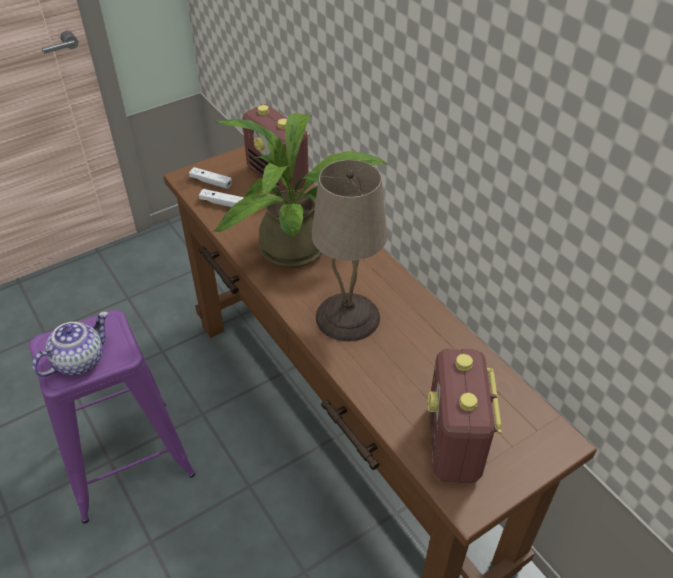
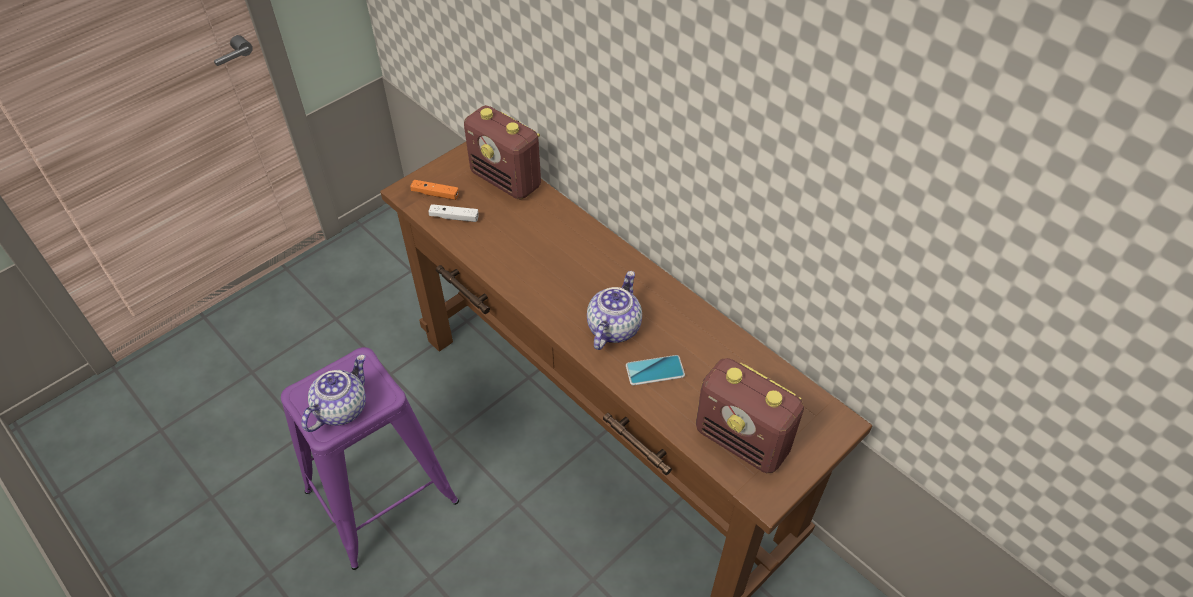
camera: 10 degrees left, 5 degrees up
white game controller [189,167,232,189] -> orange game controller [410,180,459,200]
potted plant [214,113,388,268] -> none
beige table lamp [311,160,387,342] -> teapot [587,271,642,350]
radio [427,349,502,483] -> radio turned 45 degrees counterclockwise [696,358,804,474]
none -> phone [626,355,685,385]

